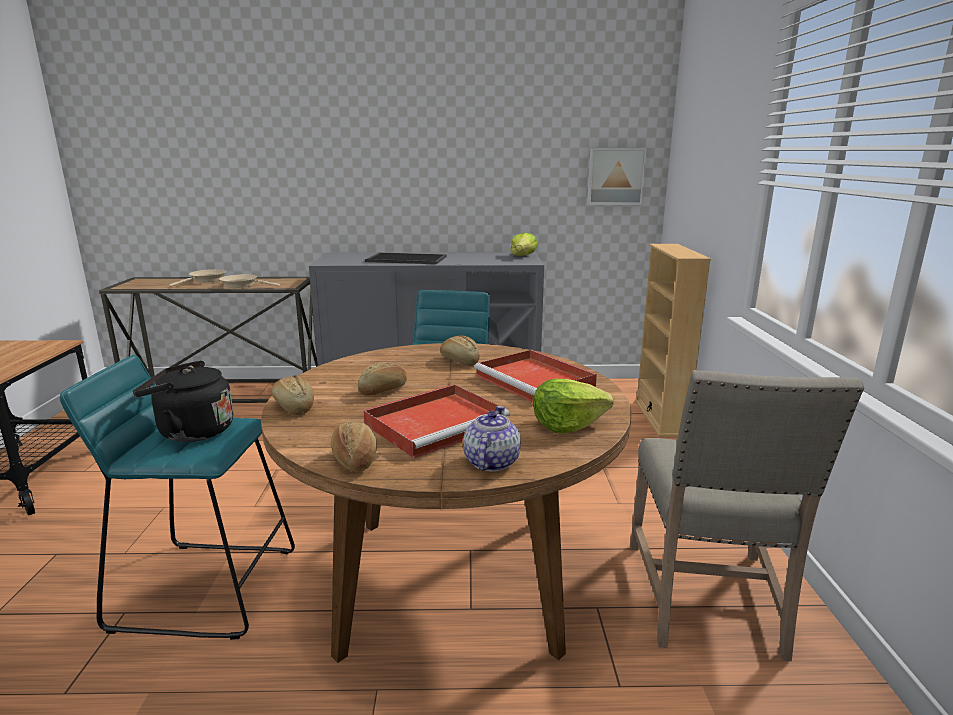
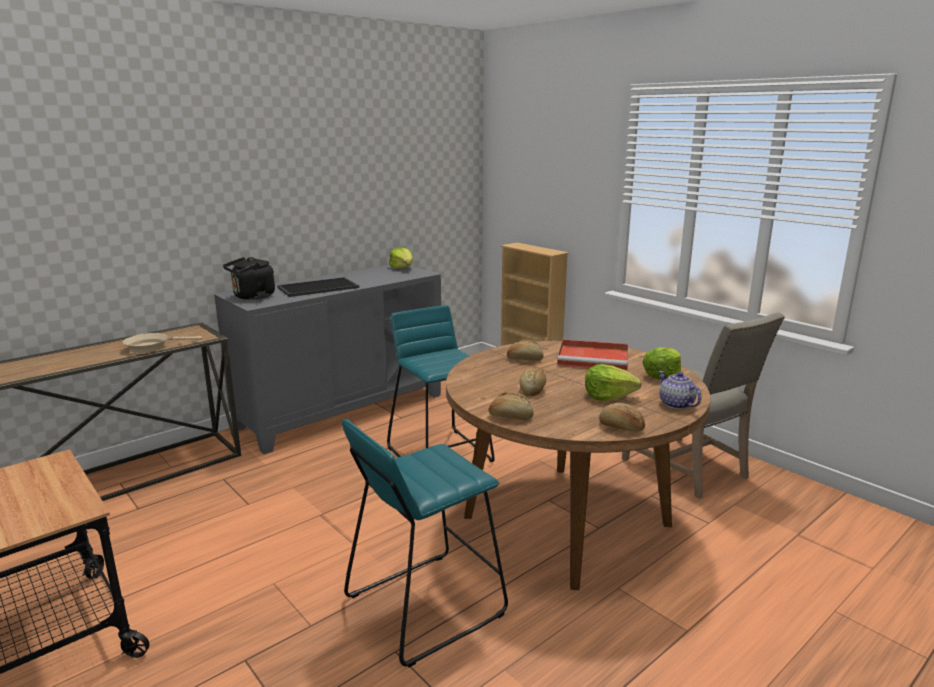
camera: 40 degrees left, 0 degrees up
black kettle [133,360,233,442] -> black kettle moved to [223,257,275,300]
beige frying pan [169,269,226,287] -> none
red tray [363,384,510,458] -> lettuce [585,364,642,401]
picture [587,148,647,205] -> none

